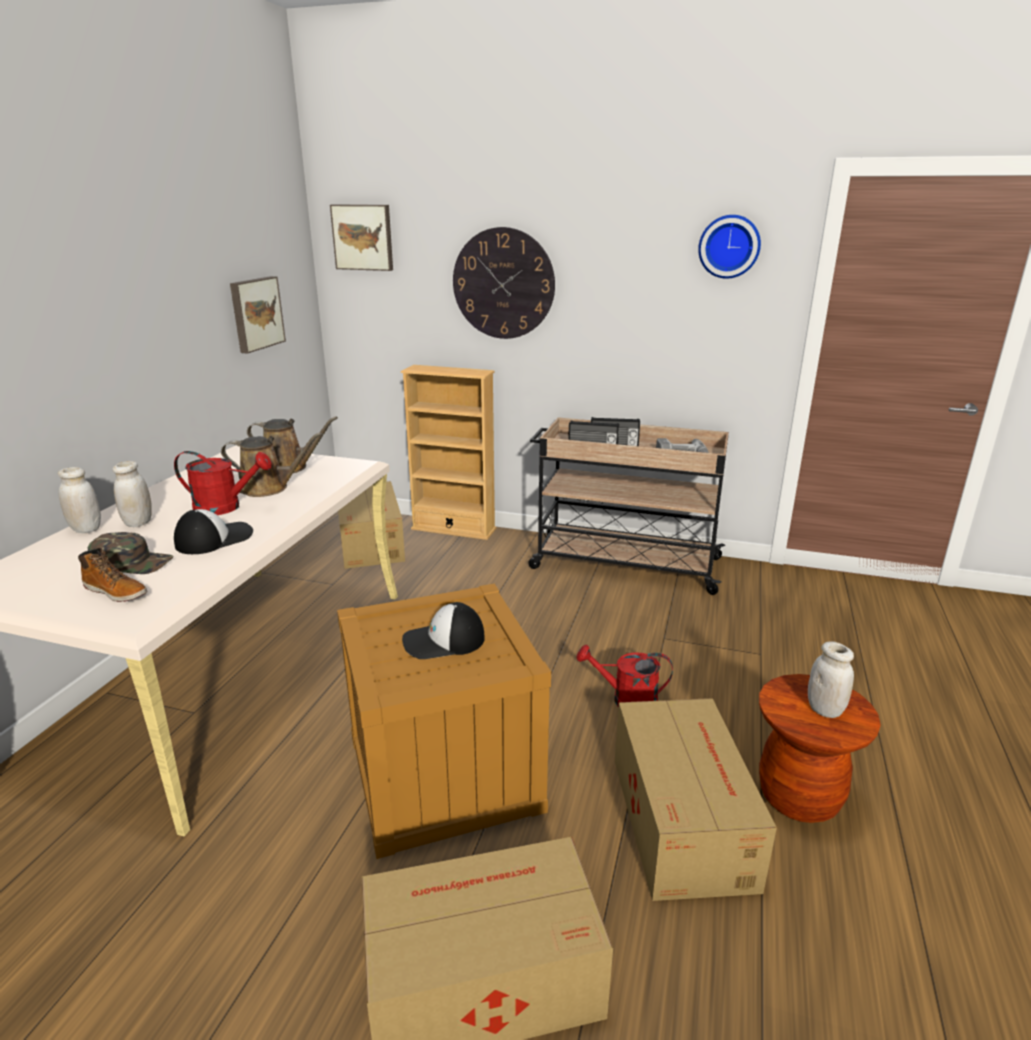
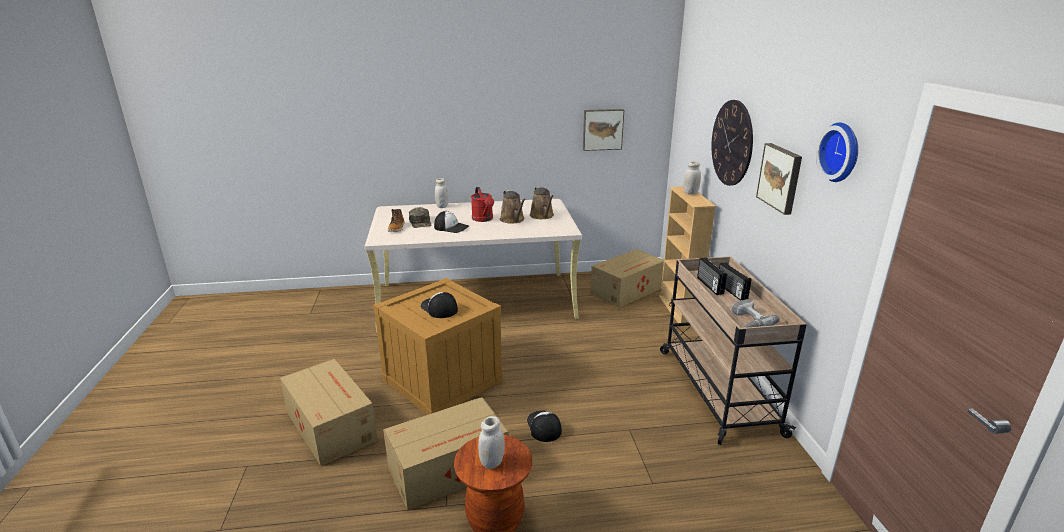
camera: 65 degrees right, 0 degrees up
white jar [113,461,152,527] -> white jar moved to [683,162,701,194]
picture [330,205,393,271] -> picture moved to [756,143,802,215]
red watering can [577,645,673,707] -> cap [527,411,562,442]

